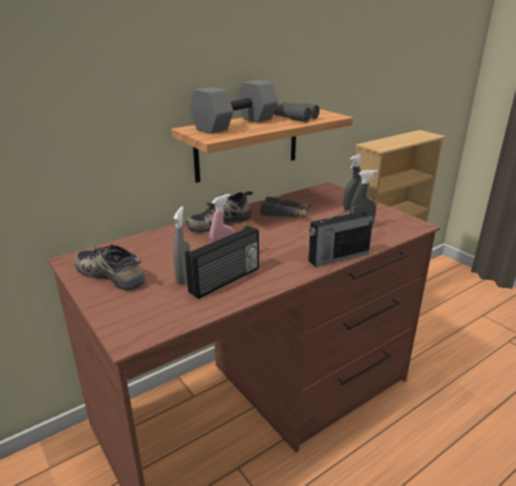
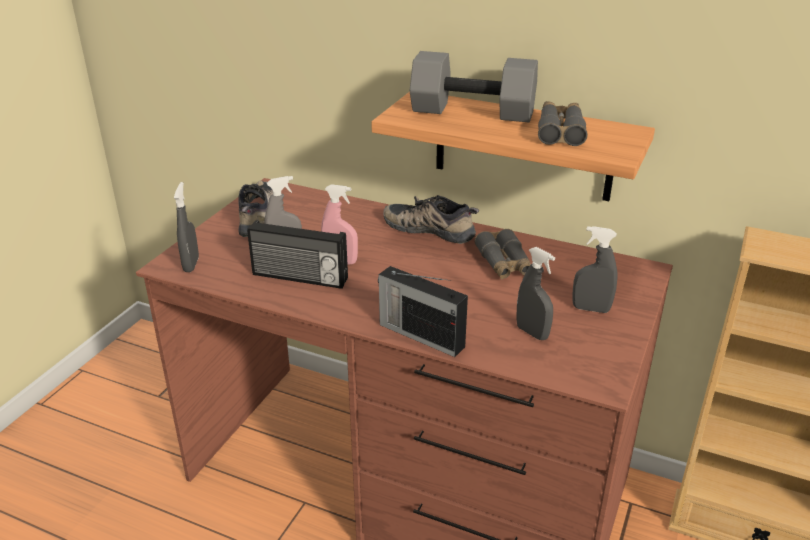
camera: 60 degrees right, 5 degrees up
none -> grey spray bottle [174,182,199,272]

